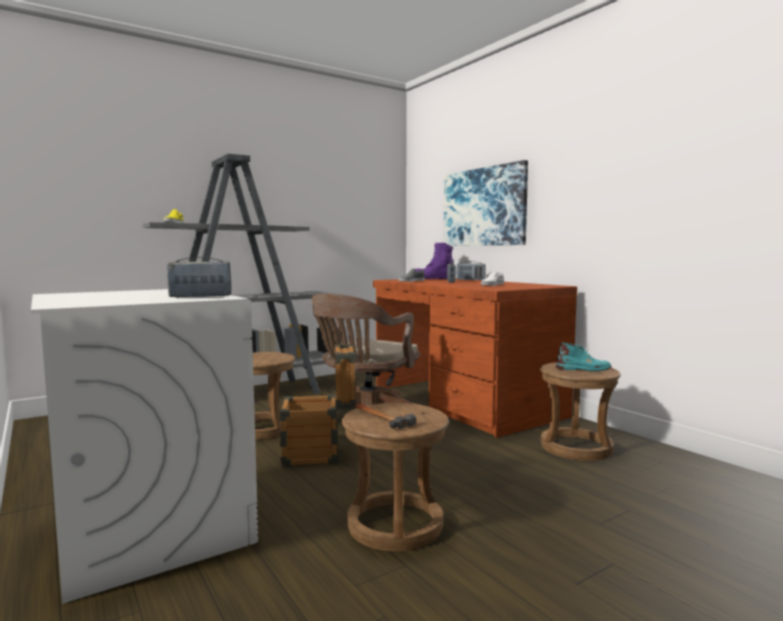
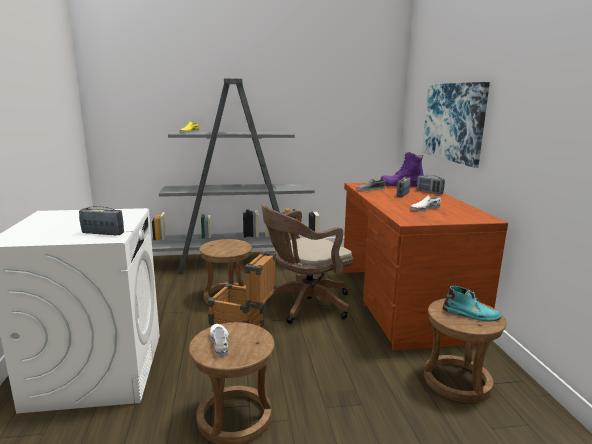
camera: 25 degrees right, 10 degrees up
hammer [355,404,416,429] -> white shoe [210,324,229,357]

